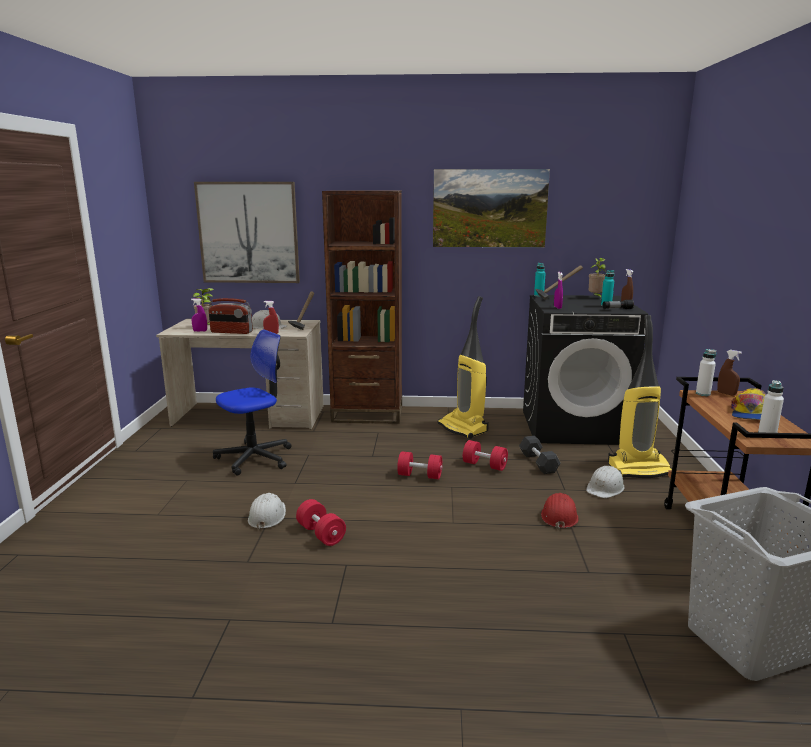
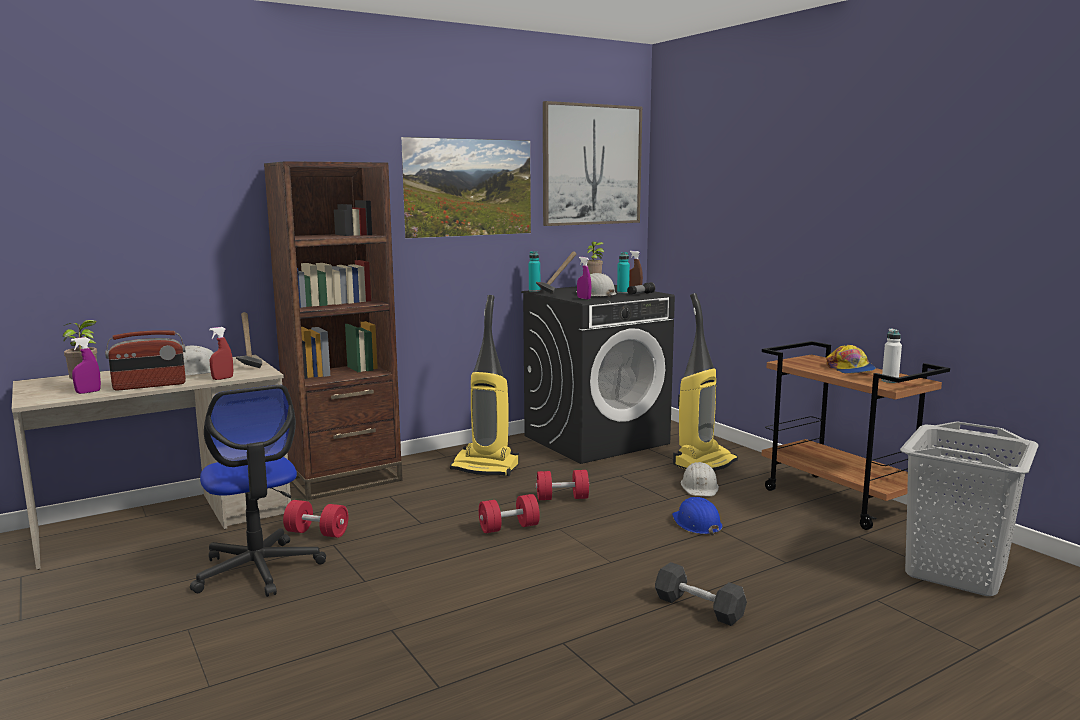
camera: 35 degrees left, 5 degrees down
picture [194,182,300,283] -> picture moved to [543,101,642,226]
office chair [213,329,292,475] -> office chair turned 135 degrees clockwise [190,385,326,597]
white hard hat [248,493,286,530] -> white hard hat moved to [576,273,616,297]
red dumbbell [296,499,346,546] -> red dumbbell moved to [283,500,348,538]
black dumbbell [519,436,561,474] -> black dumbbell moved to [655,562,747,626]
red hard hat [541,493,579,530] -> blue hard hat [672,497,722,536]
white bottle [696,349,716,396] -> none
brown spray bottle [717,350,742,395] -> none

